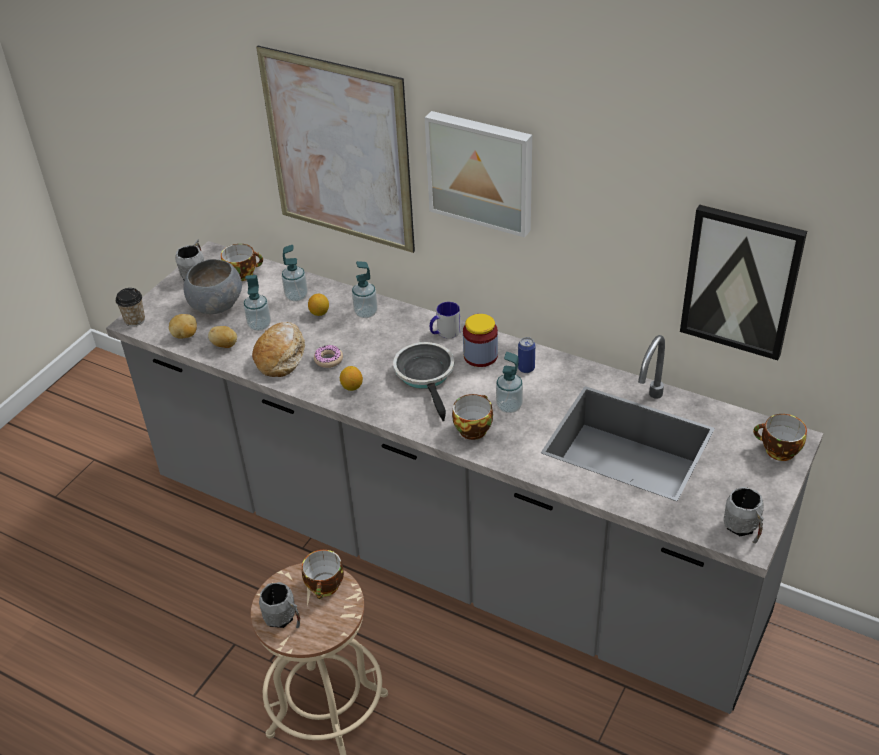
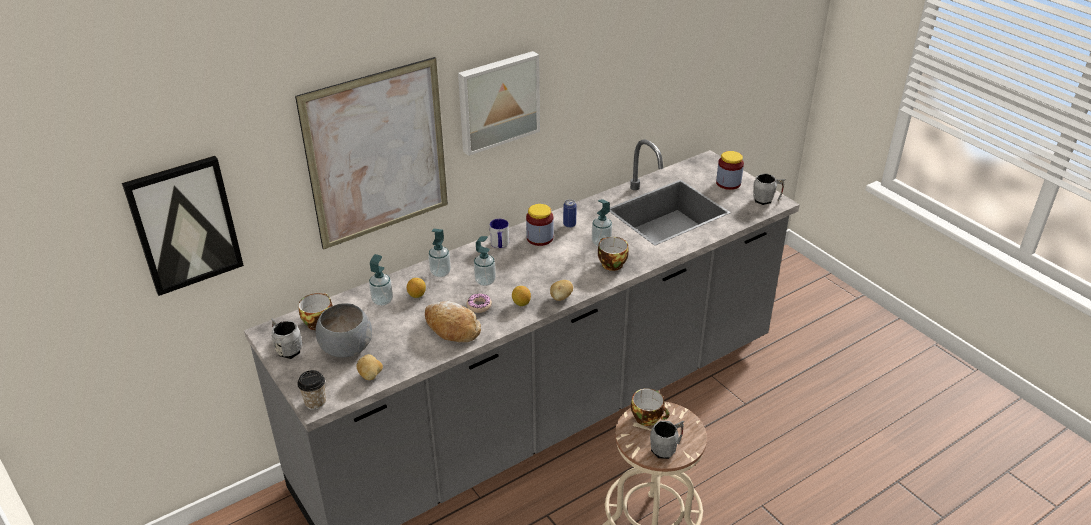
camera: 65 degrees left, 5 degrees down
potato [208,326,237,348] -> potato moved to [550,280,573,301]
soap dispenser [243,275,271,331] -> soap dispenser moved to [474,236,496,286]
frying pan [393,342,454,421] -> none
picture [680,205,807,360] -> picture moved to [122,156,244,296]
cup [753,414,807,461] -> none
none -> jar [716,151,744,190]

